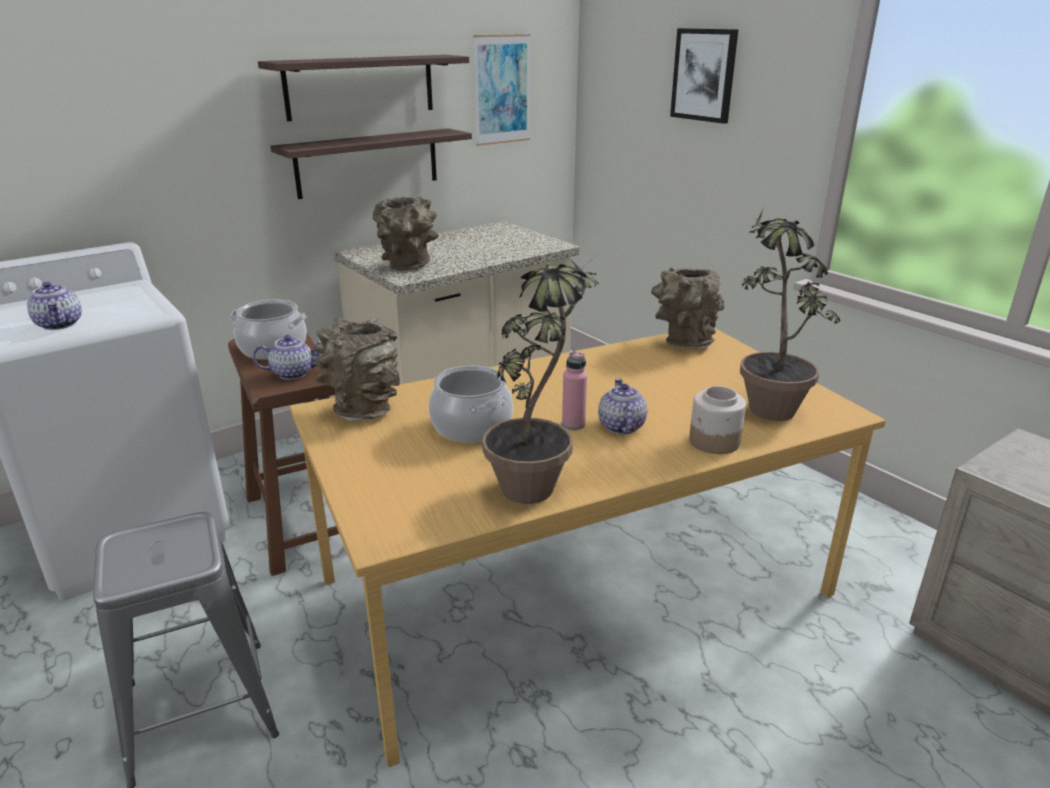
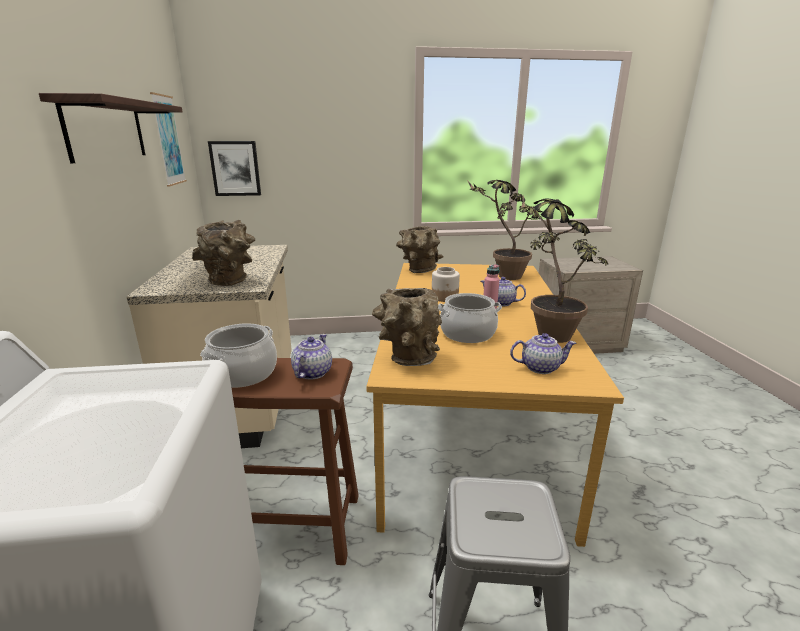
camera: 60 degrees left, 5 degrees down
teapot [27,282,82,330] -> teapot moved to [510,333,577,374]
shelf [271,128,472,199] -> none
picture [670,28,738,124] -> picture moved to [208,141,261,196]
jar [689,386,746,454] -> jar moved to [432,267,460,302]

